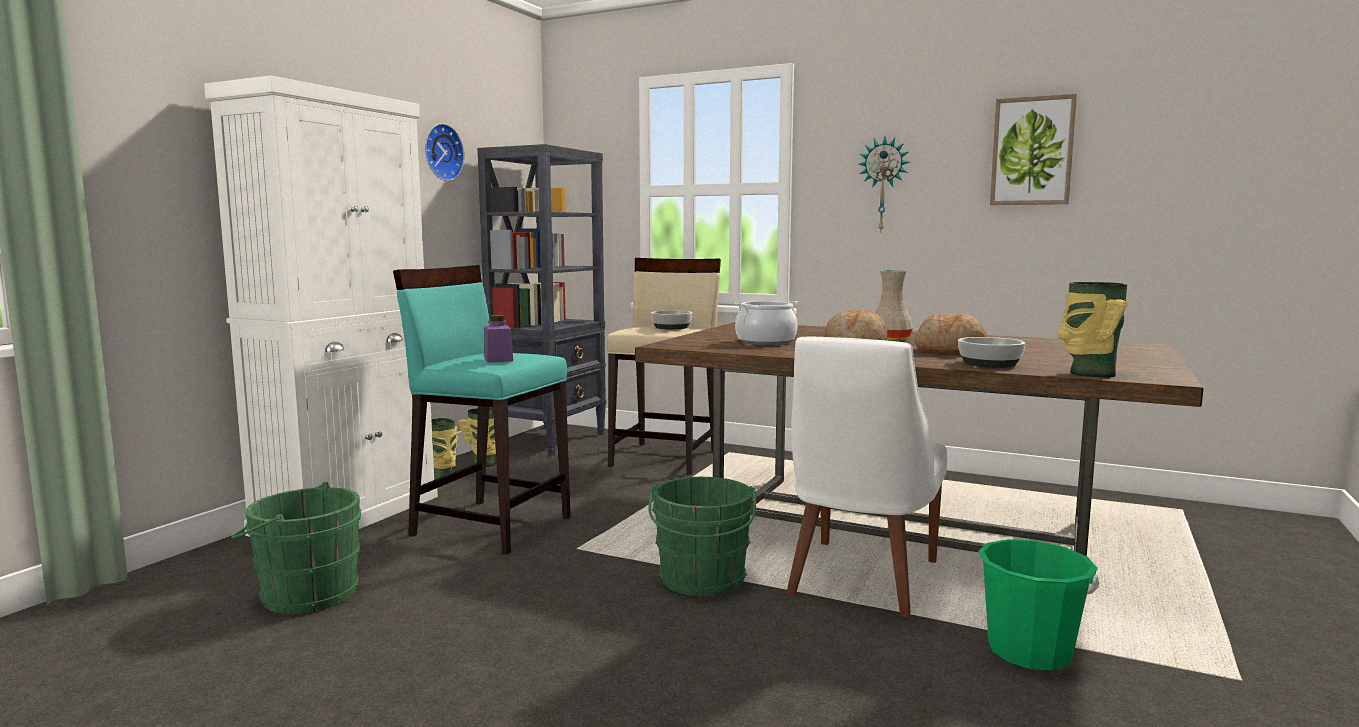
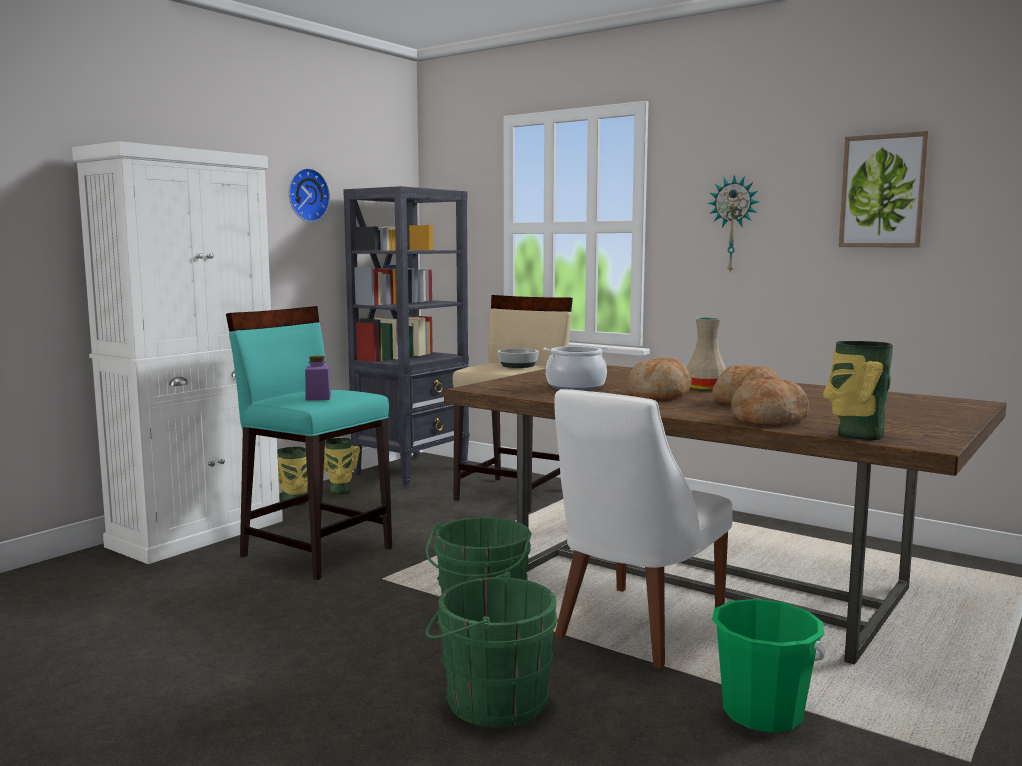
camera: 10 degrees right, 0 degrees up
green bucket [231,482,361,614] -> green bucket moved to [426,571,558,728]
bowl [958,337,1025,368] -> bread [731,376,809,426]

